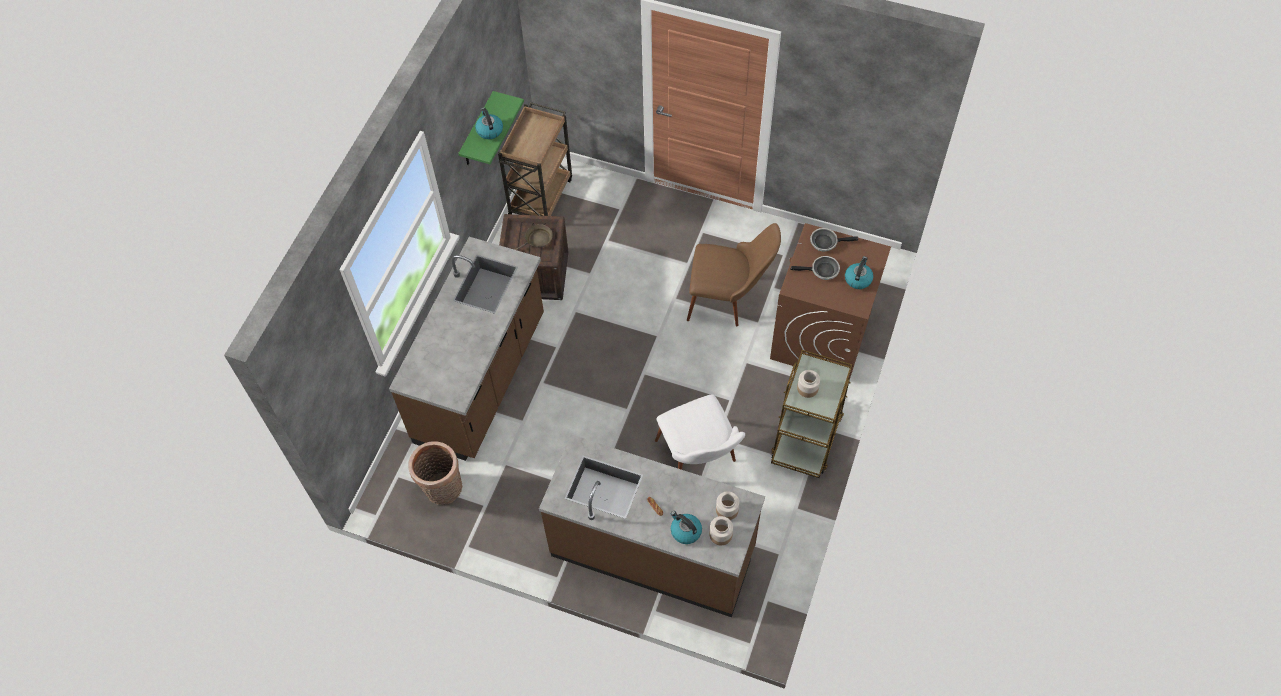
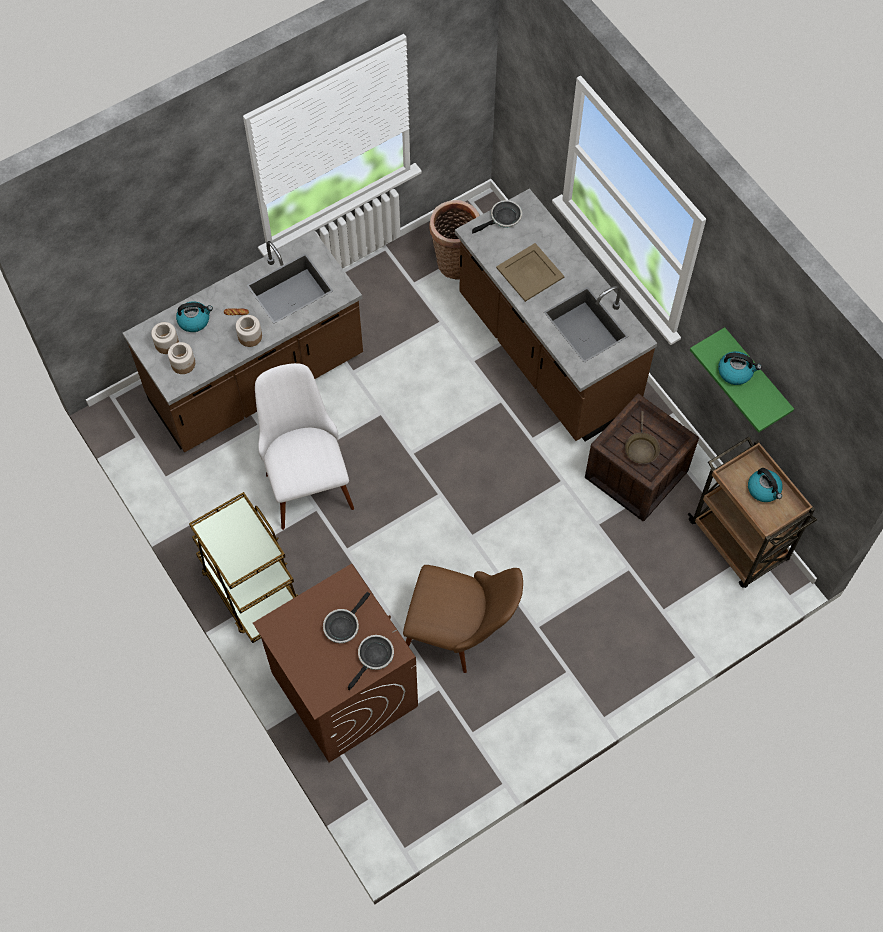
camera: 125 degrees right, 5 degrees up
white chair [655,394,745,470] -> white chair turned 60 degrees clockwise [255,363,354,530]
brown chair [687,223,781,327] -> brown chair turned 120 degrees counterclockwise [403,565,523,673]
jar [797,370,820,398] -> jar moved to [236,315,262,347]
kettle [845,256,873,289] -> kettle moved to [748,468,783,502]
none -> frying pan [472,200,522,234]
none -> beige tray [496,243,564,302]

